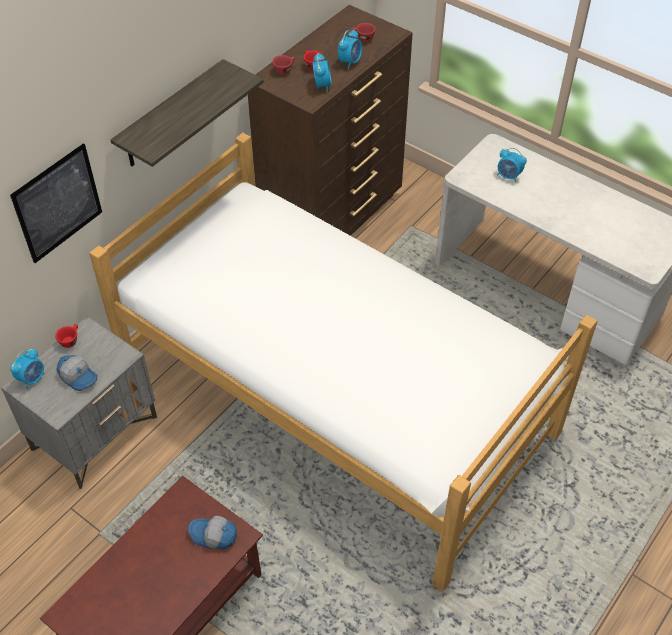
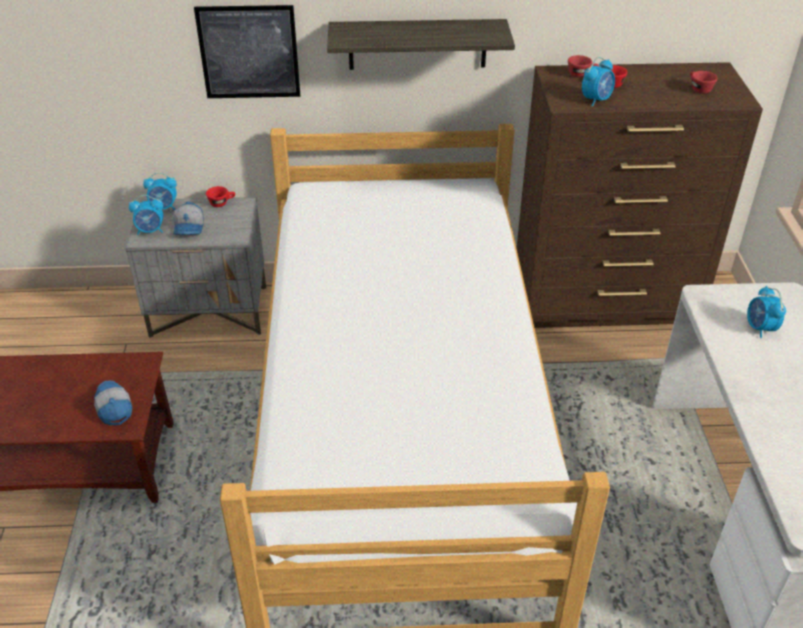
camera: 50 degrees right, 10 degrees down
alarm clock [338,29,362,69] -> alarm clock moved to [129,195,163,235]

